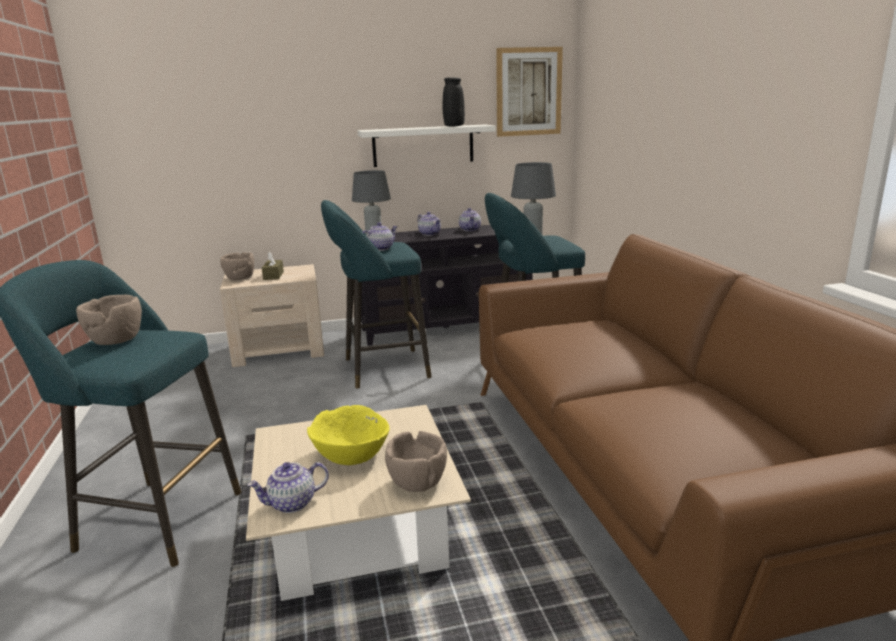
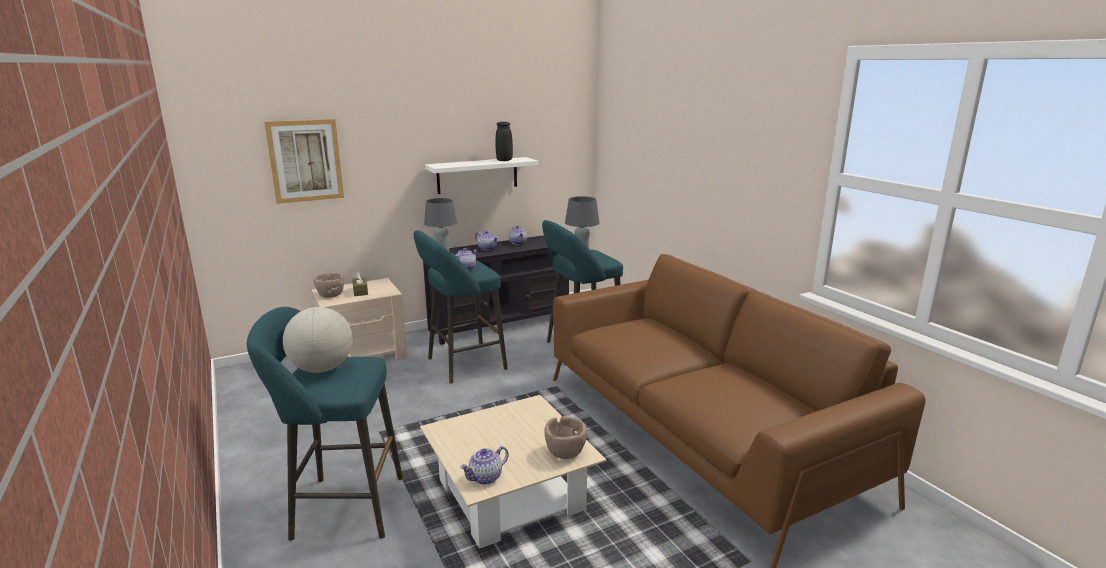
camera: 15 degrees left, 0 degrees up
brown bowl [76,295,142,345] -> globe [283,307,353,373]
yellow bowl [307,405,390,465] -> none
picture [496,47,563,137] -> picture moved to [265,119,344,204]

